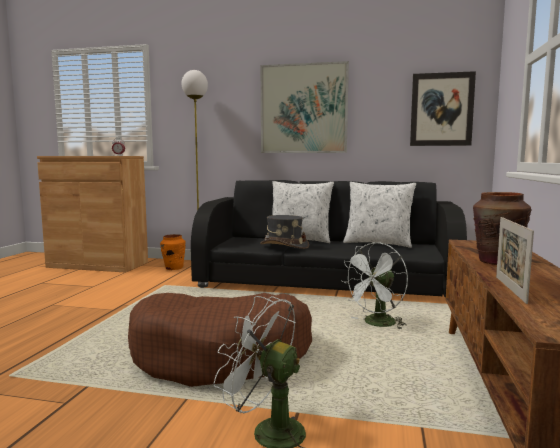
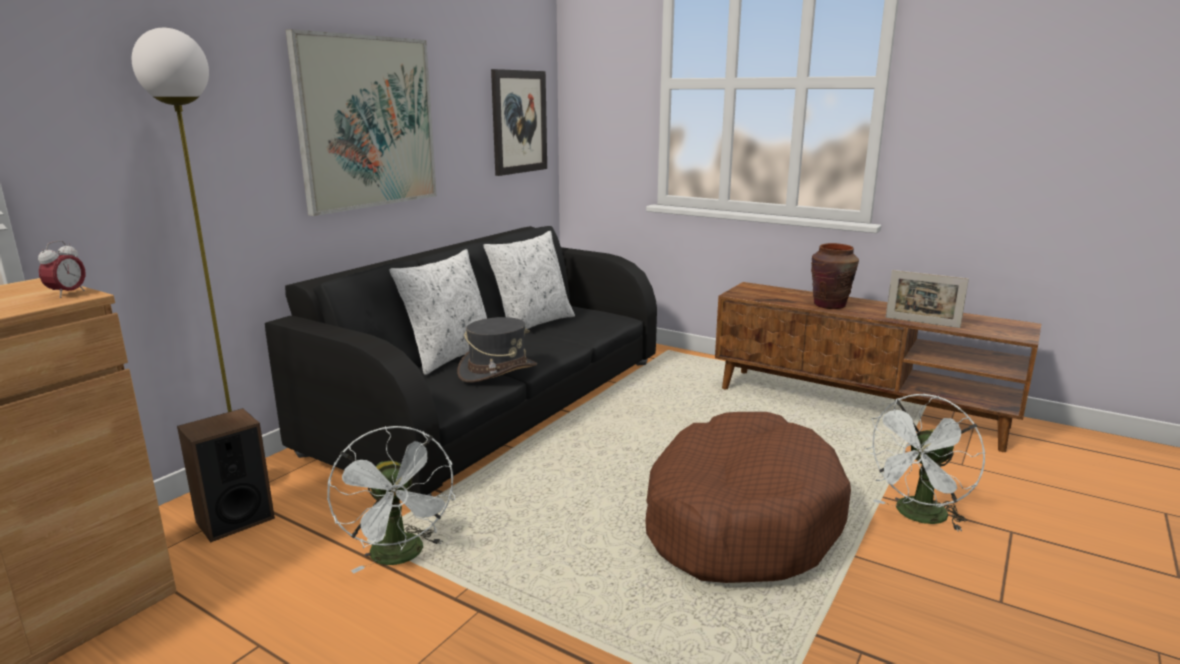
camera: 70 degrees left, 10 degrees up
orange vase [160,234,186,270] -> speaker [177,408,275,543]
white fan [342,242,408,330] -> white fan moved to [327,426,455,573]

